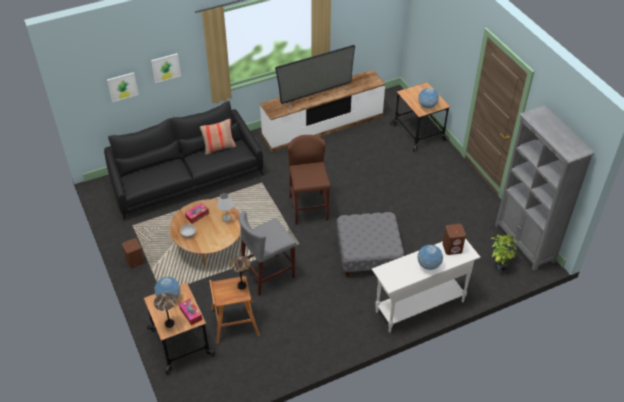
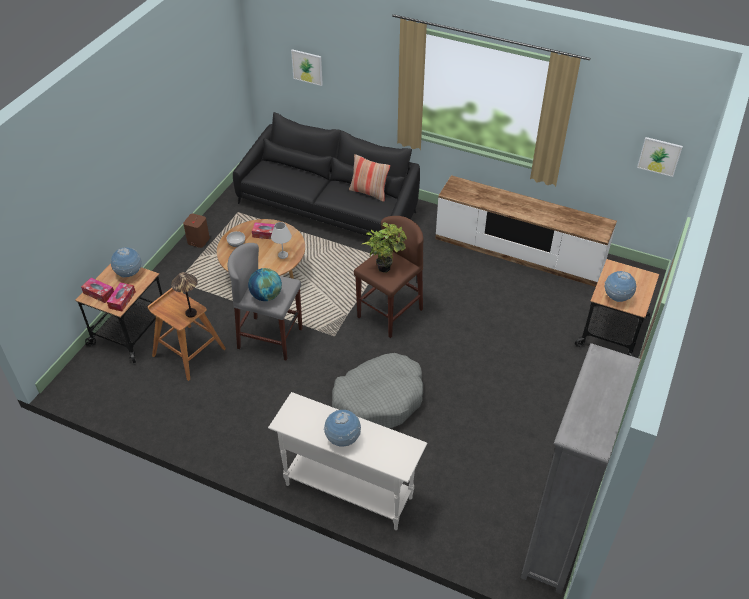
camera: 50 degrees right, 0 degrees up
picture [151,53,181,83] -> picture moved to [637,137,683,177]
table lamp [154,293,176,328] -> tissue box [81,278,114,303]
television [275,45,355,109] -> none
grey ottoman [336,212,404,276] -> grey dog bed [332,353,423,429]
brown speaker [443,224,466,255] -> none
potted plant [490,233,517,270] -> potted plant moved to [362,222,407,273]
none -> globe [248,268,282,301]

